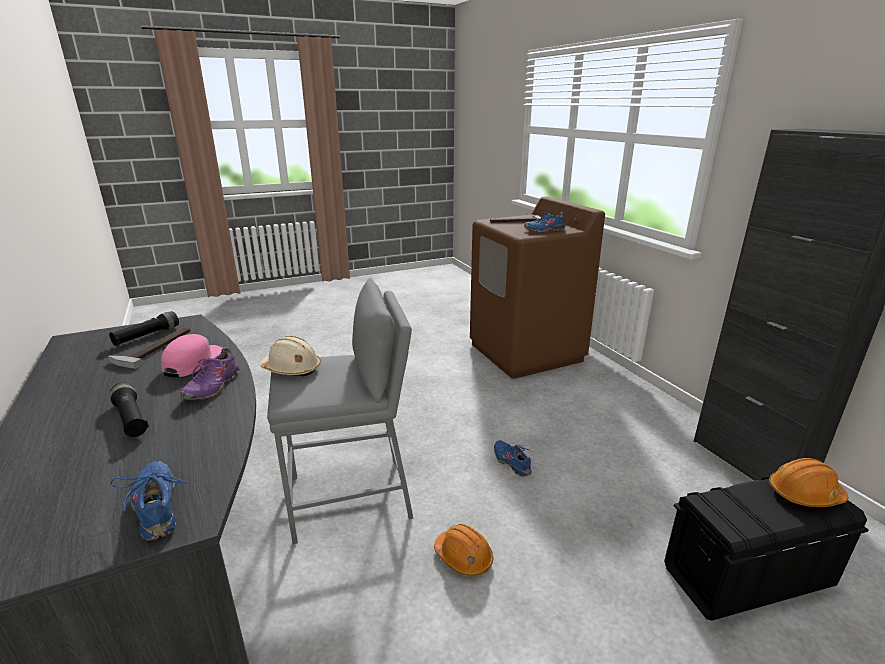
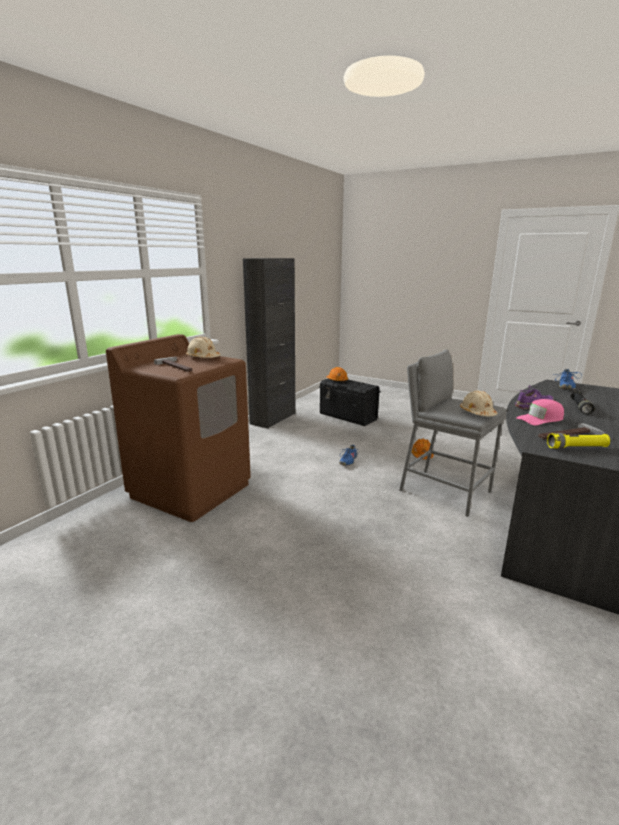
camera: 125 degrees left, 5 degrees down
black flashlight [109,311,179,346] -> yellow flashlight [547,433,610,449]
blue shoe [524,212,565,232] -> beige hard hat [186,336,221,358]

